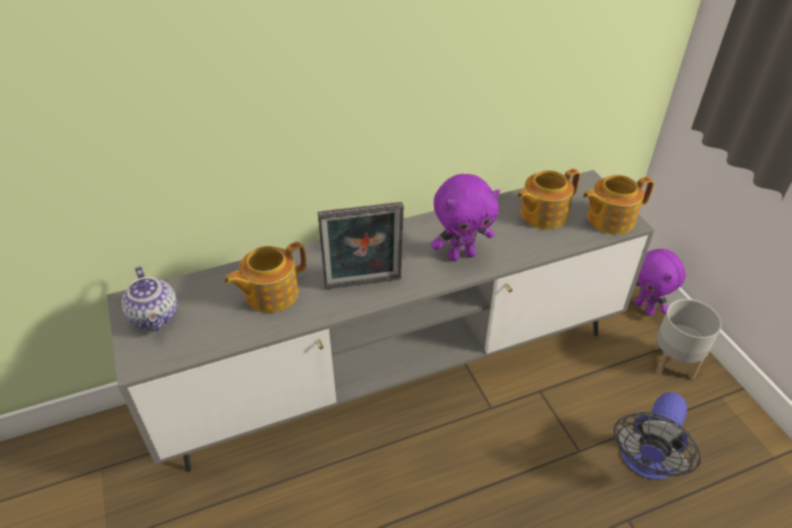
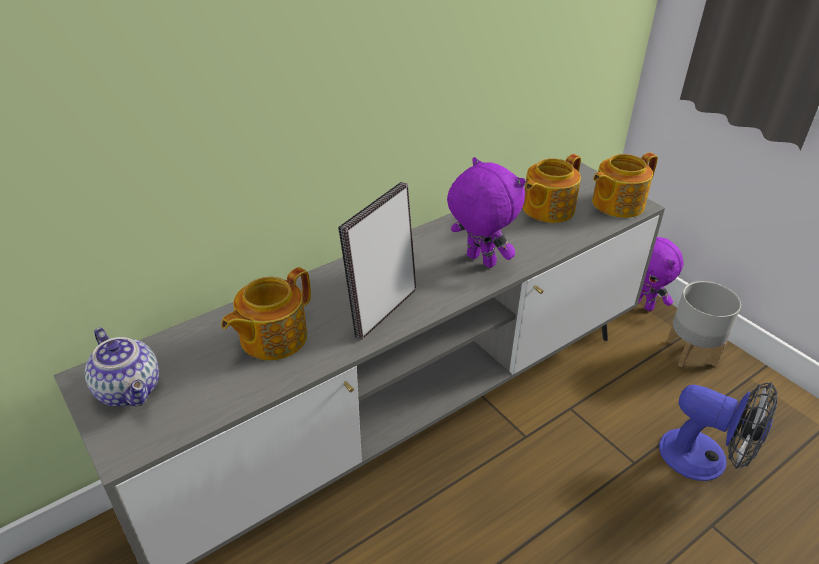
camera: 15 degrees left, 5 degrees down
picture frame [318,202,404,289] -> picture frame turned 150 degrees clockwise [338,182,416,340]
purple plush toy [431,174,500,261] -> purple plush toy turned 105 degrees counterclockwise [447,157,525,268]
fan [613,392,701,480] -> fan turned 75 degrees counterclockwise [659,382,778,481]

